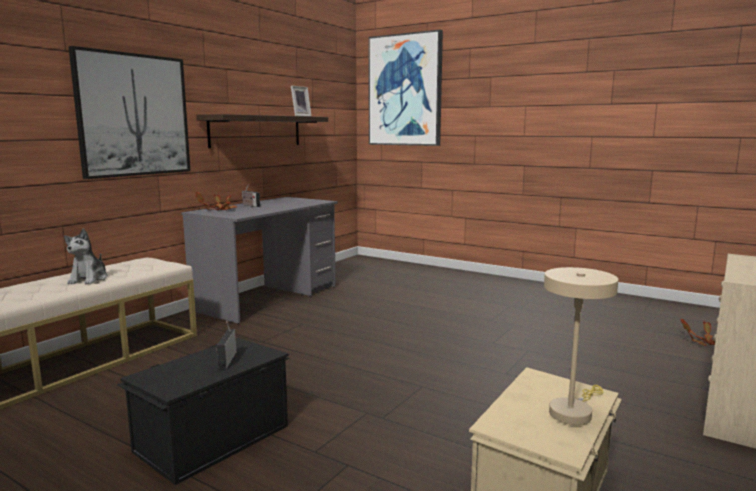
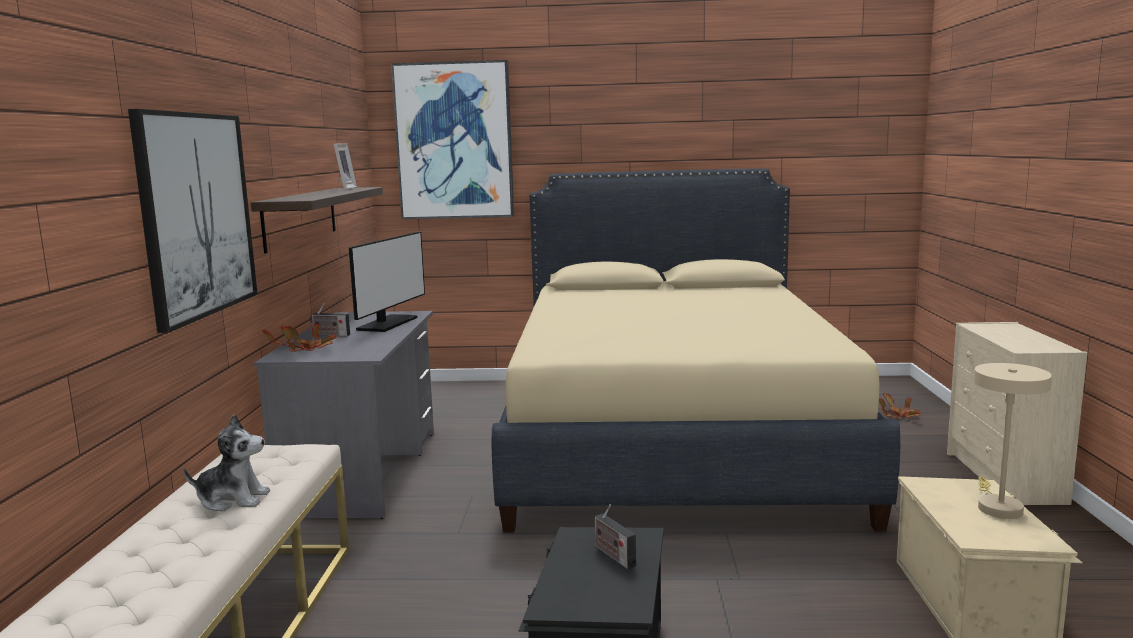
camera: 30 degrees left, 0 degrees up
plush toy [64,228,108,284] -> plush toy turned 60 degrees counterclockwise [183,414,270,511]
none -> monitor [349,232,425,332]
none -> beige bed [492,169,900,532]

